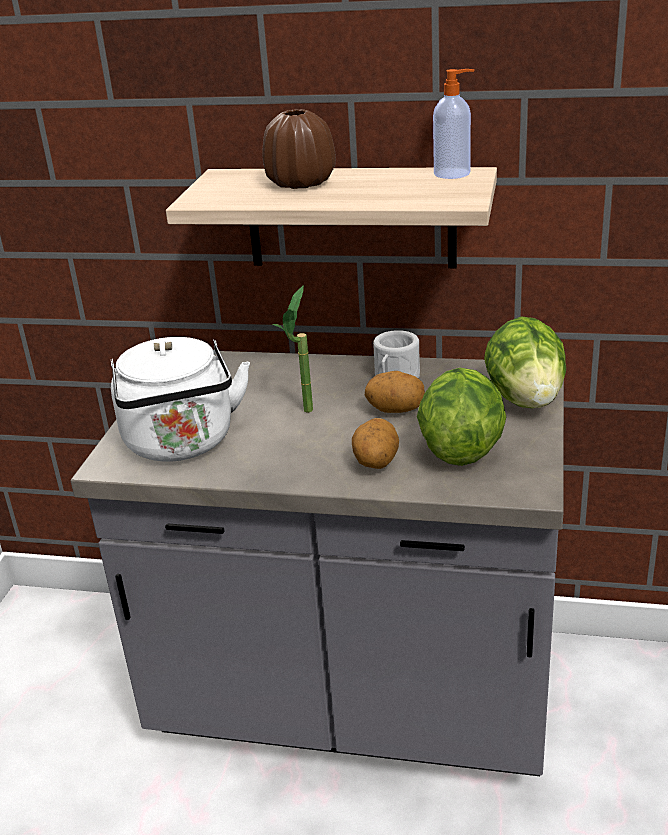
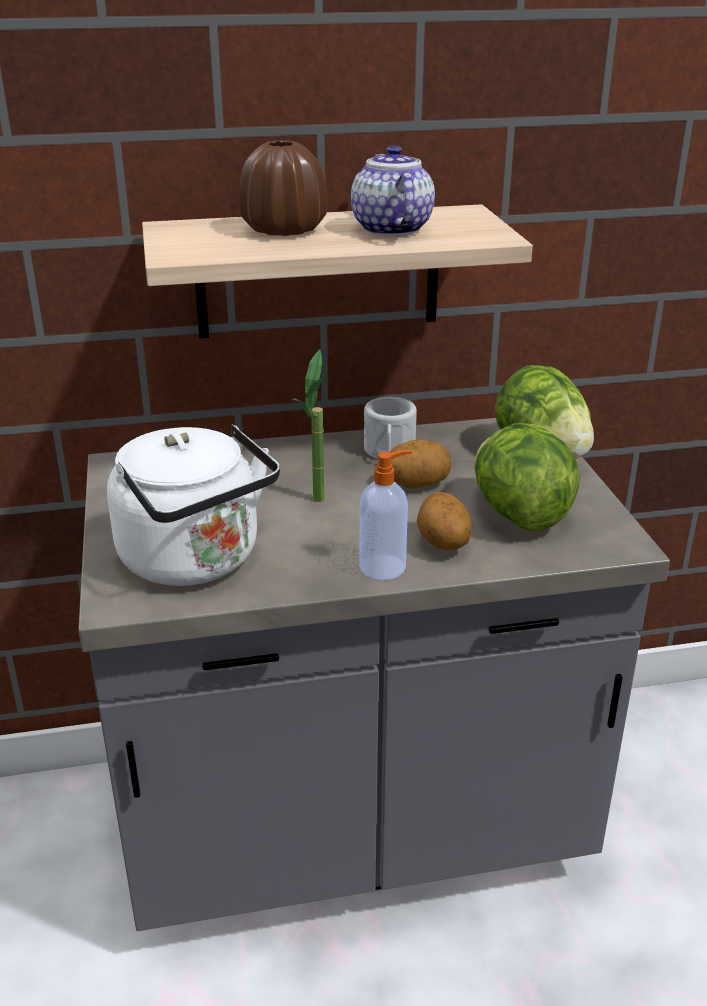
camera: 25 degrees left, 0 degrees up
soap dispenser [433,69,474,179] -> soap dispenser moved to [360,450,412,580]
none -> teapot [351,145,435,236]

